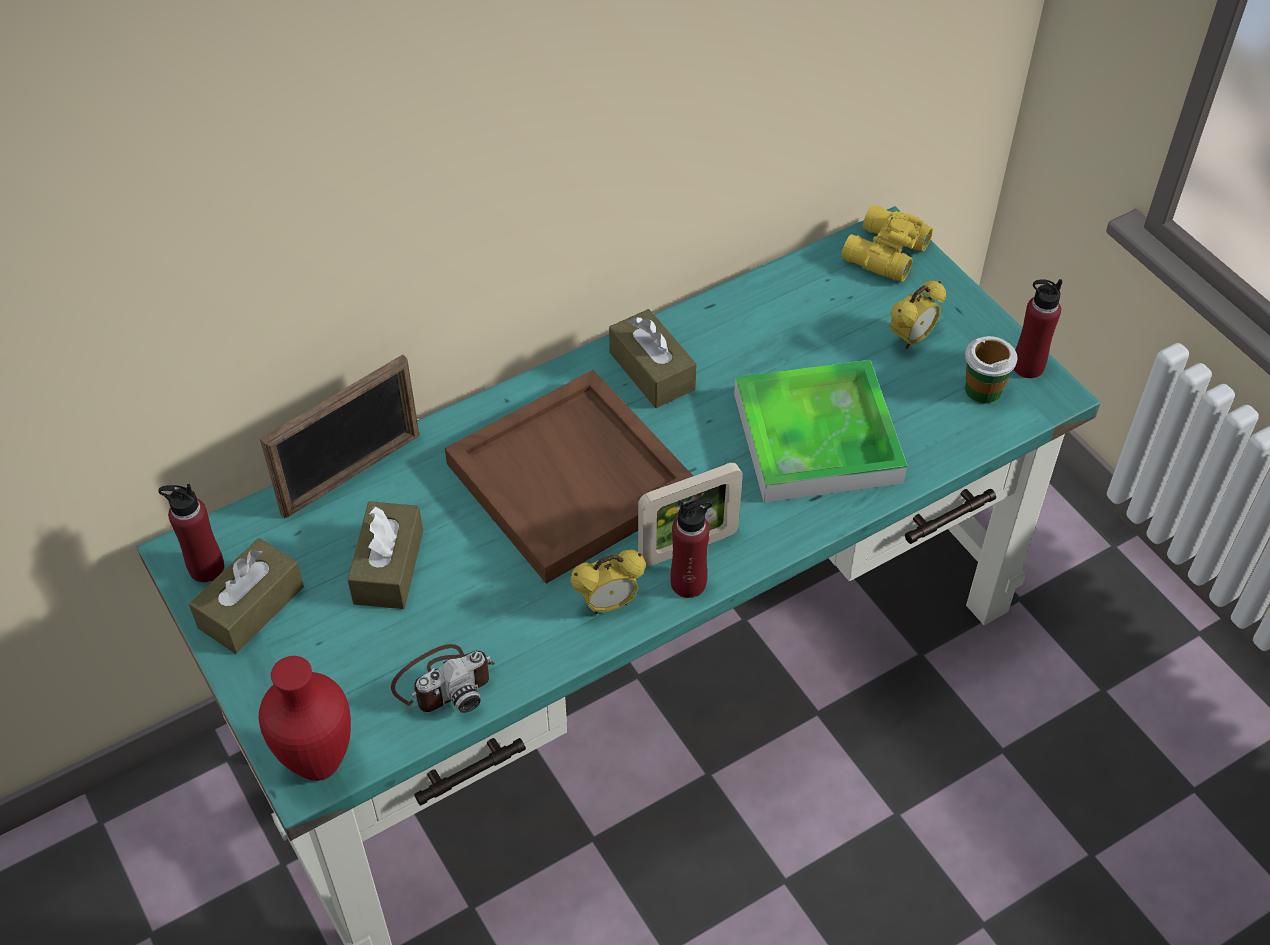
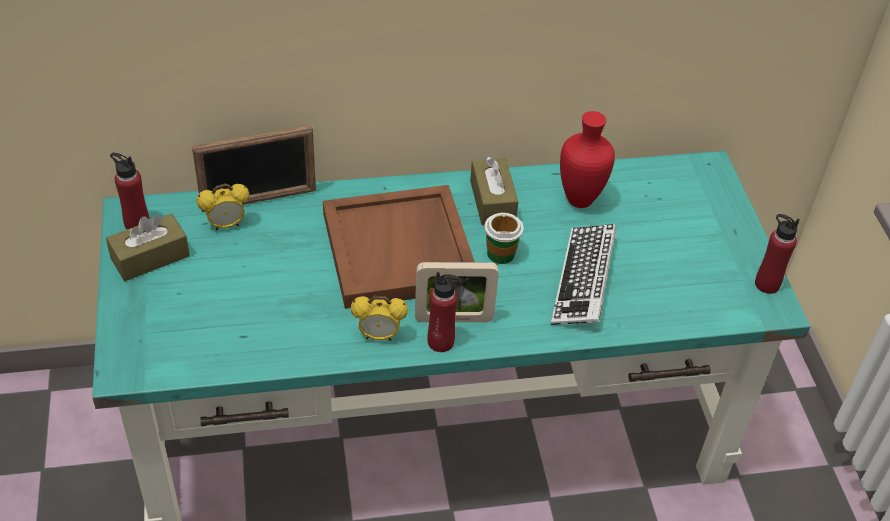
camera: 20 degrees right, 5 degrees down
red vase [259,656,351,781] -> red vase moved to [560,111,615,208]
brown tissue box [347,501,423,609] -> none
camera [391,644,495,713] -> none
tray [734,360,907,503] -> keyboard [551,224,616,325]
yellow binoculars [841,205,933,282] -> none
alarm clock [890,281,946,349] -> alarm clock moved to [196,184,250,231]
cup [965,336,1018,403] -> cup moved to [484,213,524,264]

